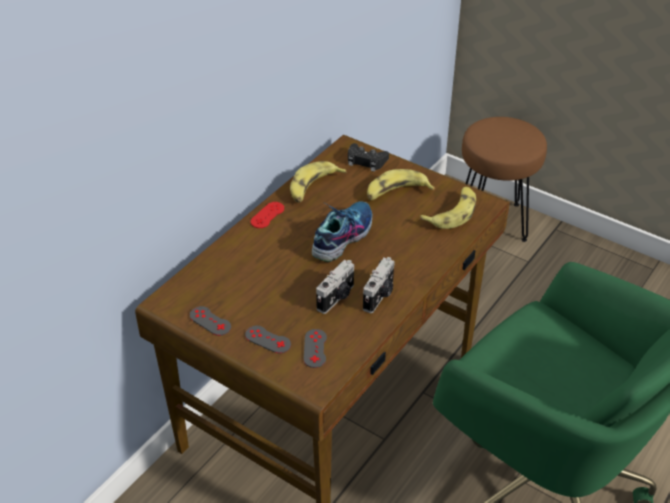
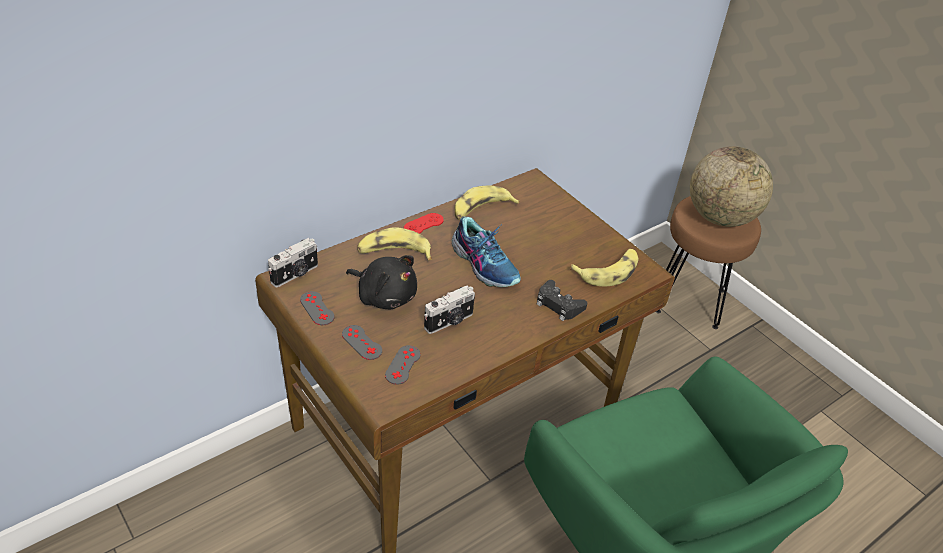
camera: 15 degrees right, 0 degrees up
shoe [312,201,372,262] -> shoe turned 90 degrees clockwise [452,216,521,287]
black game controller [348,143,389,172] -> black game controller moved to [537,280,587,321]
camera [363,257,395,313] -> camera moved to [268,238,318,287]
banana [367,169,435,200] -> banana moved to [357,227,432,260]
none -> black plush toy [346,255,417,310]
none -> globe [690,146,773,227]

